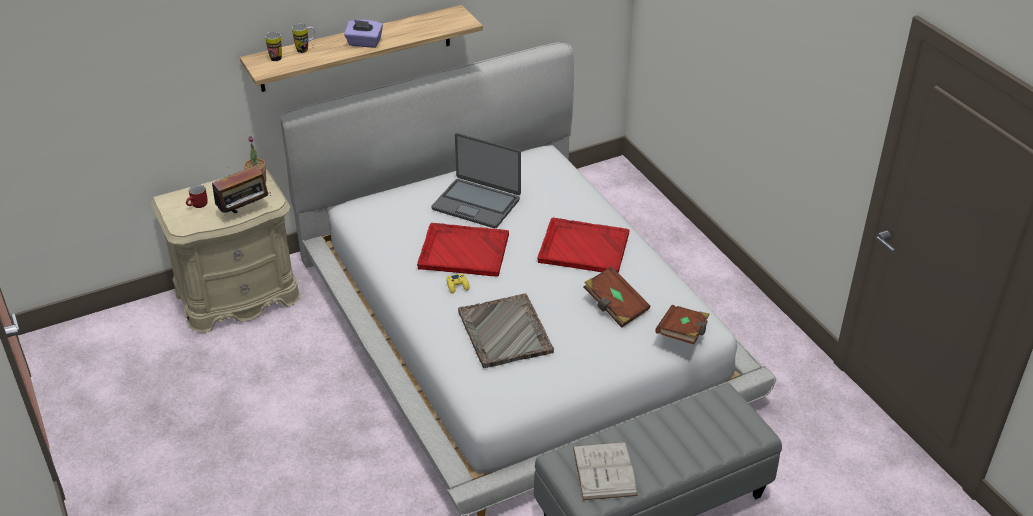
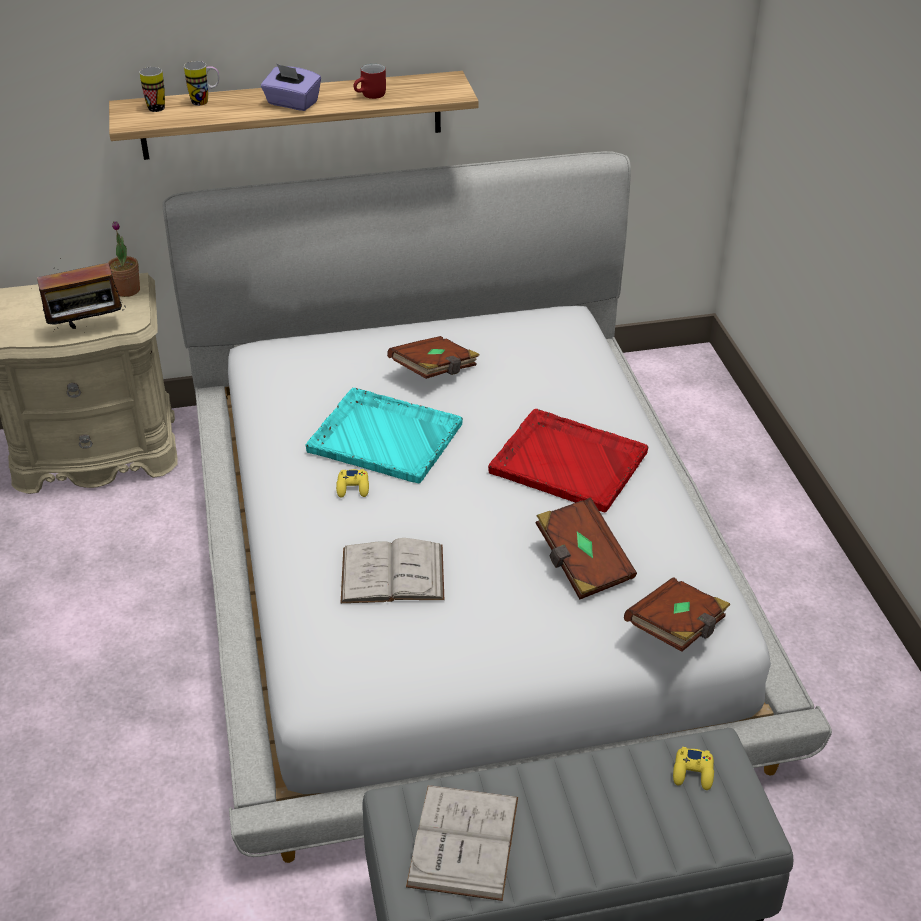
camera: 15 degrees right, 0 degrees up
red mug [186,185,208,208] -> red mug moved to [354,64,386,99]
red tray [417,223,509,277] -> turquoise tray [305,388,463,483]
laptop [431,133,521,228] -> brown book [387,336,479,379]
grey tray [458,293,554,368] -> white book [341,538,444,603]
none -> yellow game controller [673,747,714,790]

